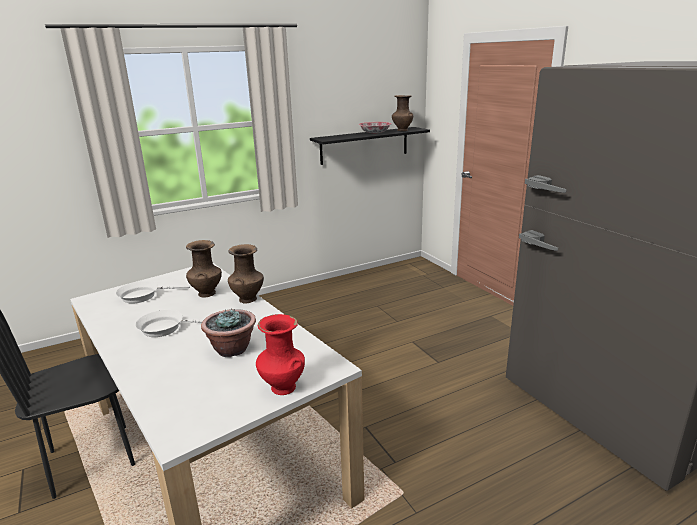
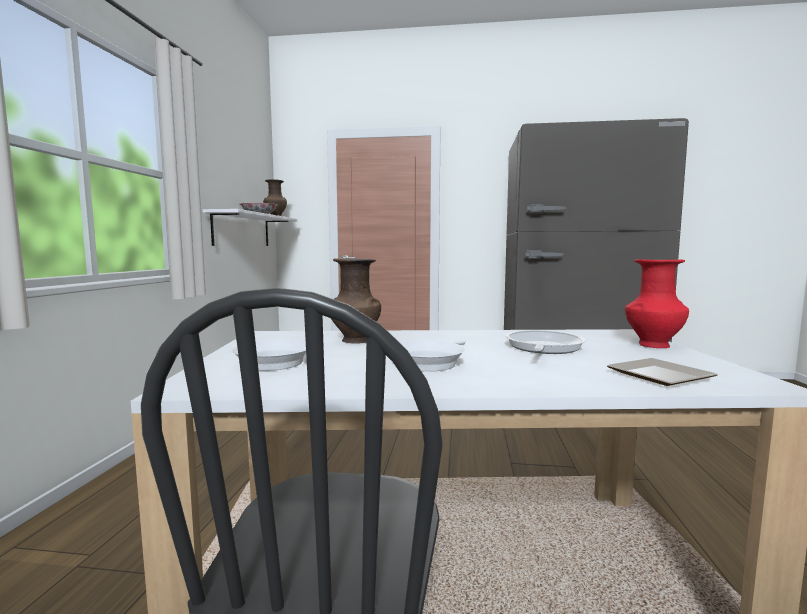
camera: 55 degrees left, 15 degrees down
potted plant [201,308,256,357] -> frying pan [506,330,586,354]
brown vase [228,244,264,303] -> none
black shelf [310,127,430,165] -> white shelf [203,209,297,246]
none -> plate [607,358,718,386]

